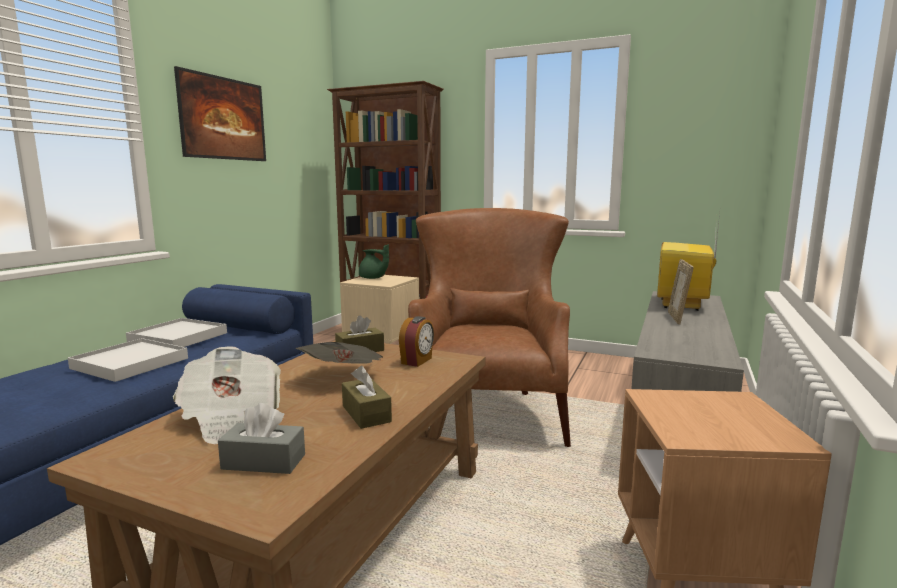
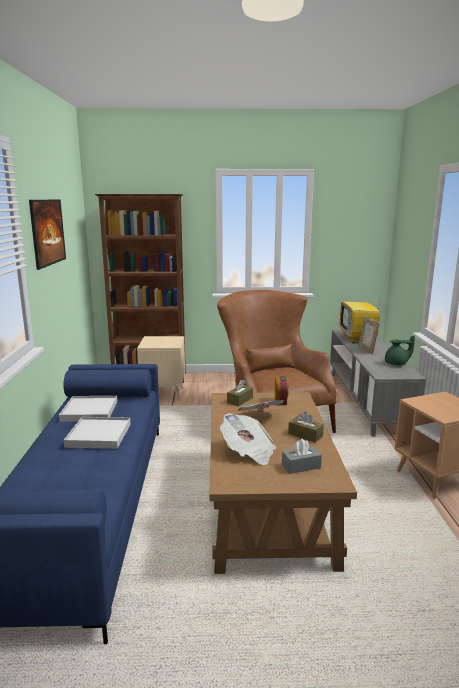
camera: 25 degrees left, 5 degrees up
green teapot [359,244,389,279] -> green teapot moved to [385,336,415,365]

